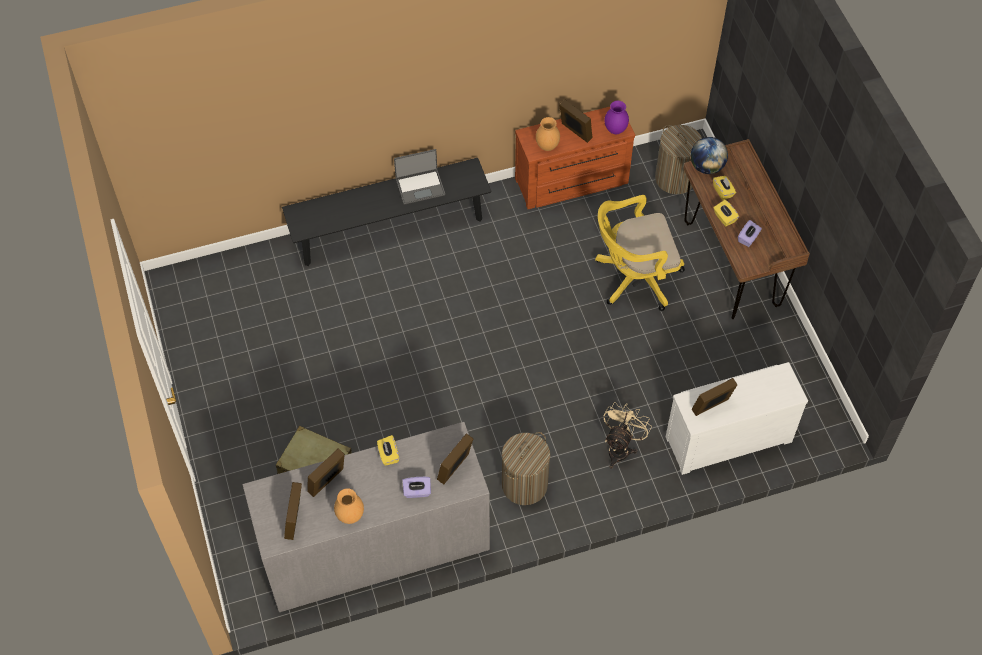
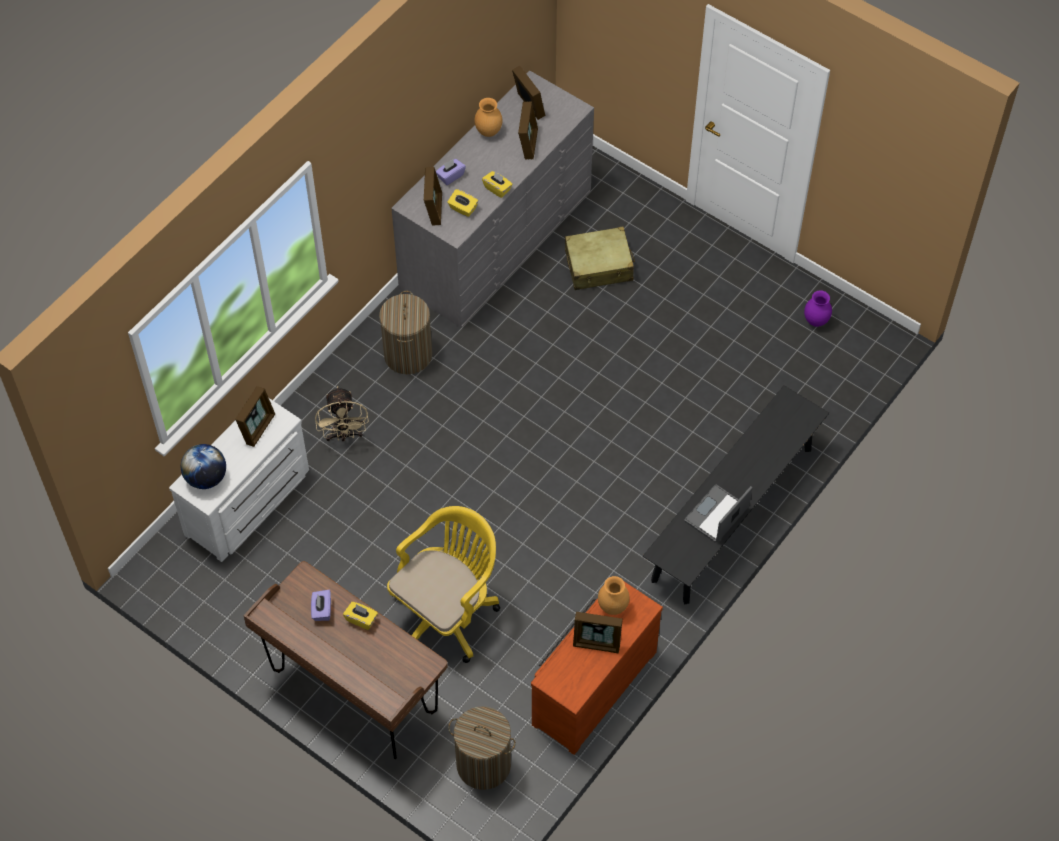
camera: 145 degrees right, 0 degrees up
purple vase [604,101,629,134] -> purple vase moved to [804,290,832,327]
globe [691,137,728,174] -> globe moved to [181,444,226,489]
yellow tissue box [713,176,736,200] -> yellow tissue box moved to [447,189,478,217]

